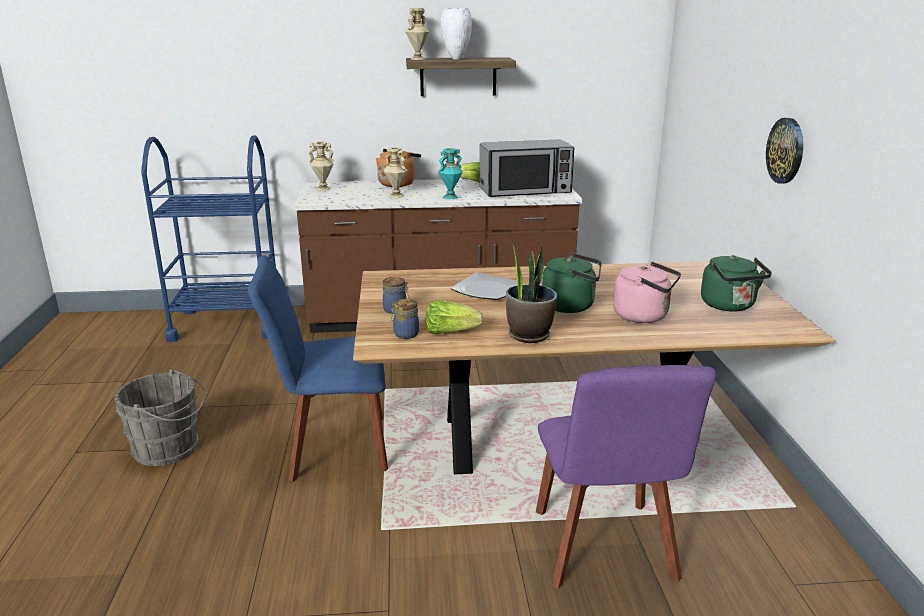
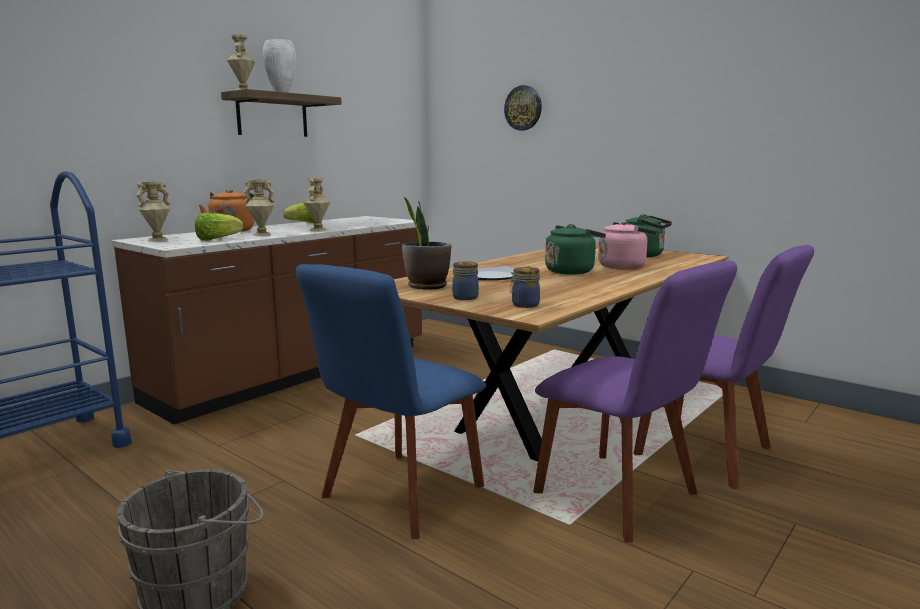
camera: 45 degrees left, 10 degrees down
lettuce [425,300,483,334] -> lettuce moved to [195,213,244,241]
turquoise vase [438,148,463,199] -> beige vase [303,178,330,231]
microwave [479,139,574,197] -> none
potted plant [506,242,557,343] -> potted plant moved to [402,197,451,289]
wall clock [766,118,803,184] -> wall clock moved to [504,85,542,131]
none -> purple chair [533,261,737,543]

